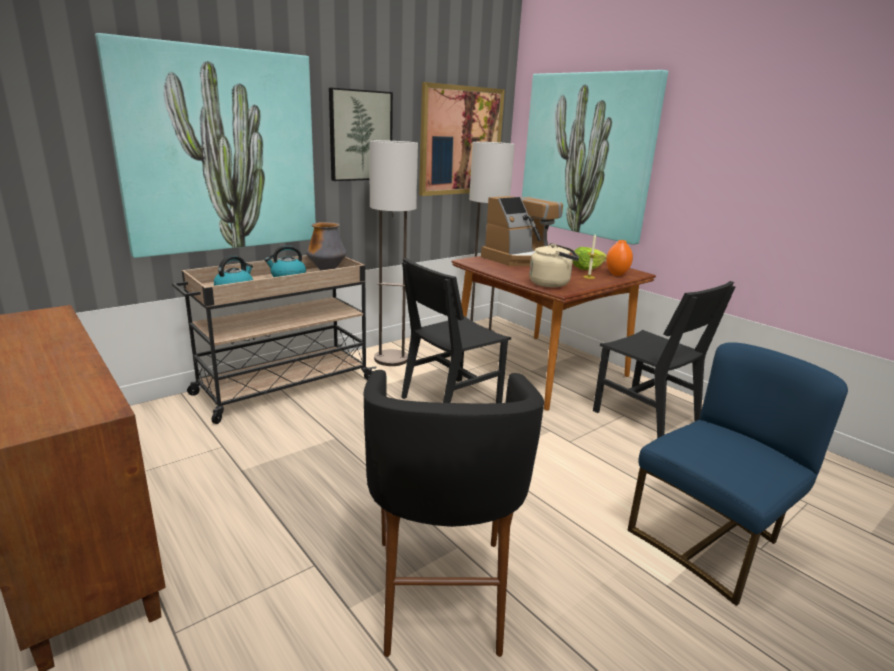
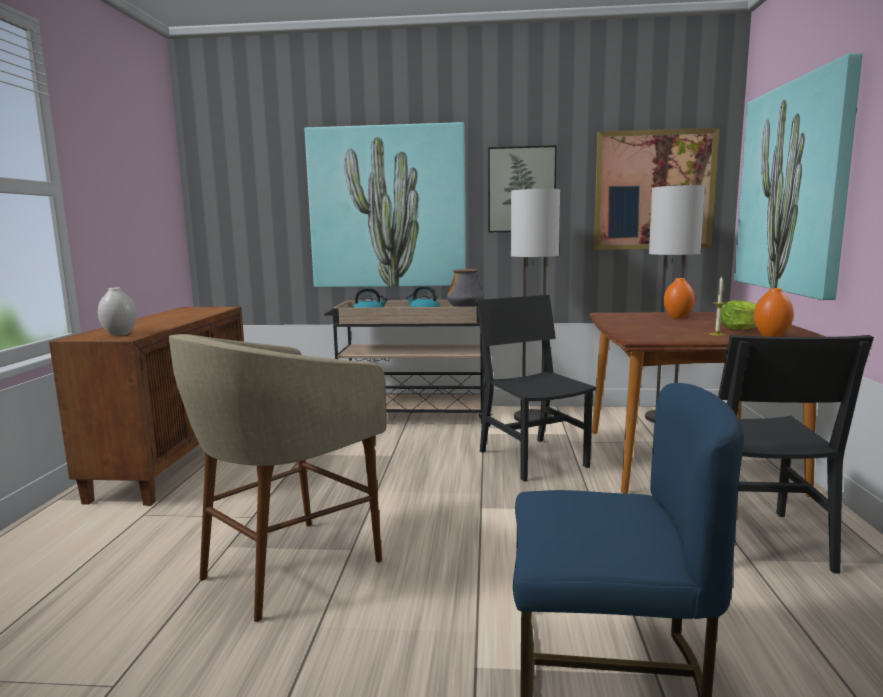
camera: 45 degrees right, 10 degrees down
black stool [363,370,544,657] -> beige stool [169,334,387,622]
black chair [401,258,511,403] -> black chair turned 60 degrees clockwise [476,295,596,482]
coffee machine [481,196,563,266] -> orange vase [664,278,695,319]
beige kettle [529,243,579,288] -> none
none -> white vase [98,287,137,336]

